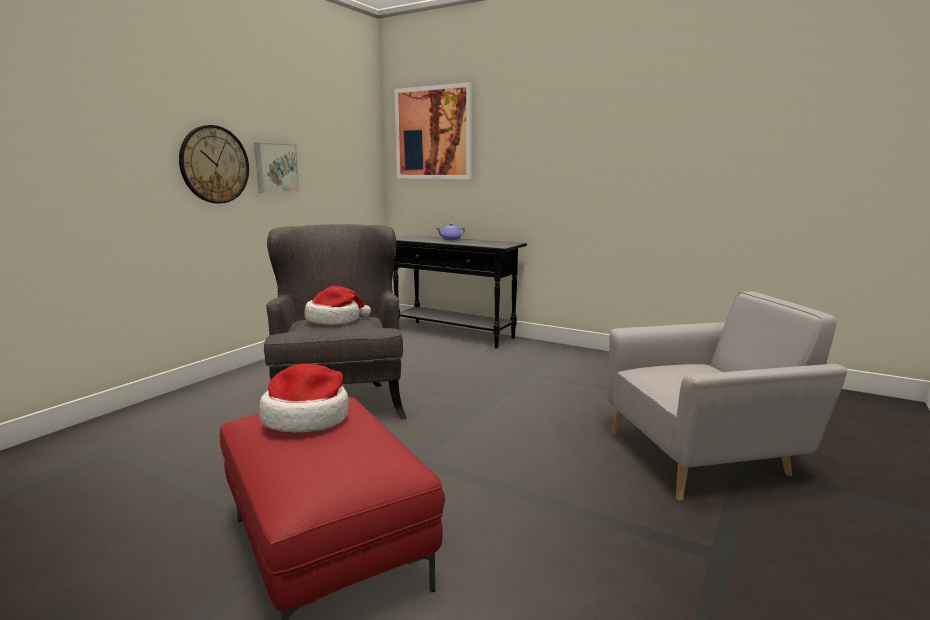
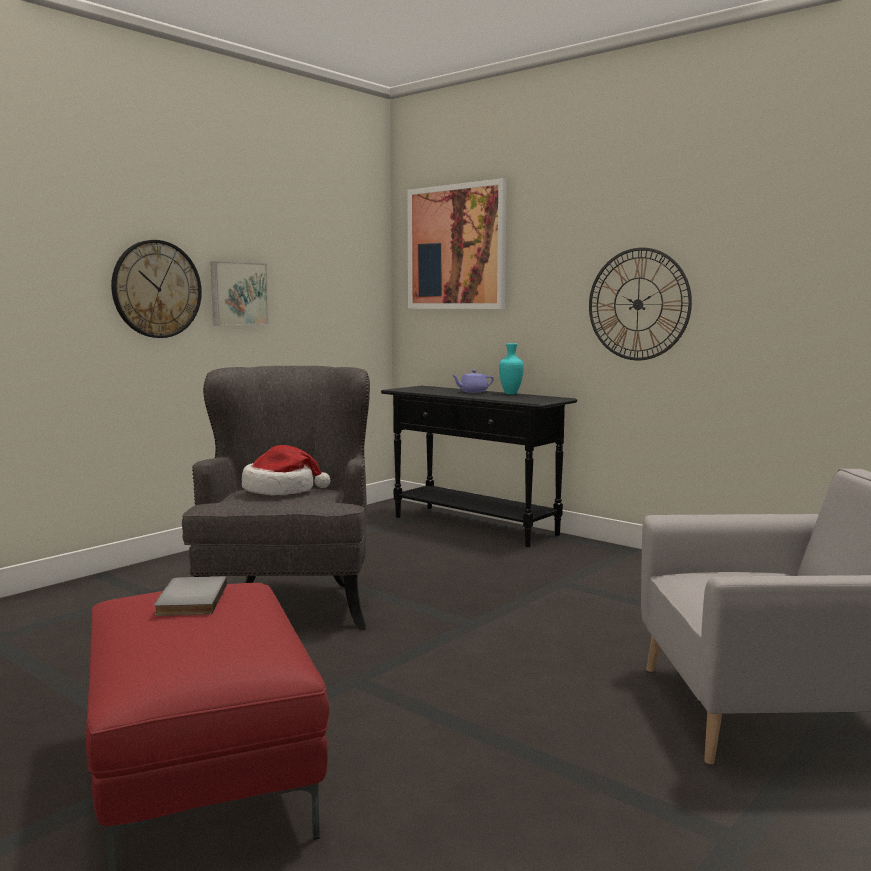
camera: 10 degrees right, 5 degrees down
hat [259,364,349,433] -> grey book [154,576,227,616]
none -> turquoise vase [499,343,524,395]
none -> wall clock [589,248,692,360]

